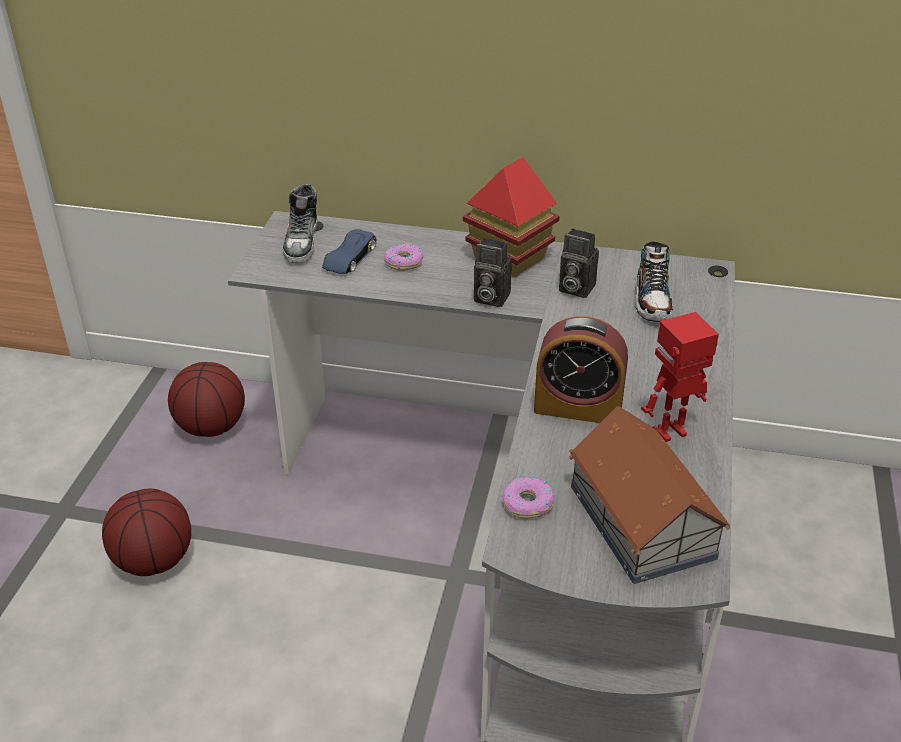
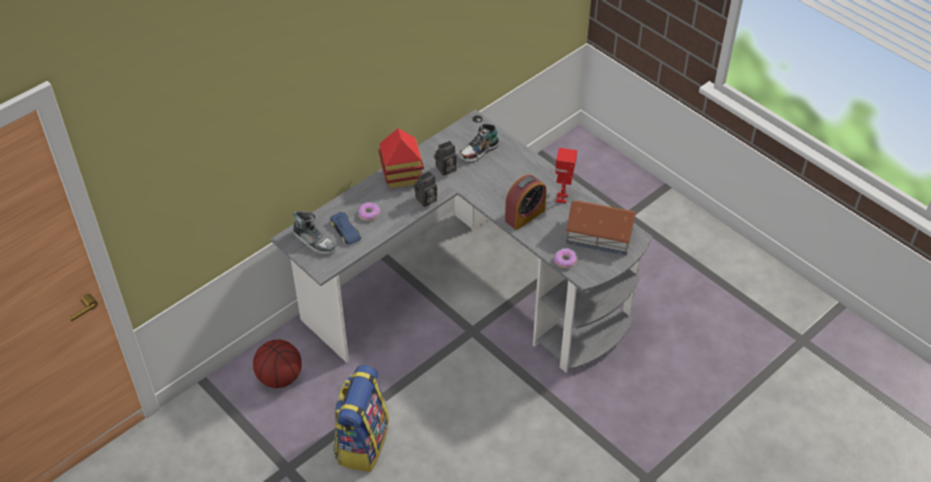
camera: 55 degrees left, 10 degrees up
basketball [102,489,191,576] -> backpack [334,365,389,472]
shoe [635,241,674,322] -> shoe turned 105 degrees clockwise [459,124,499,163]

